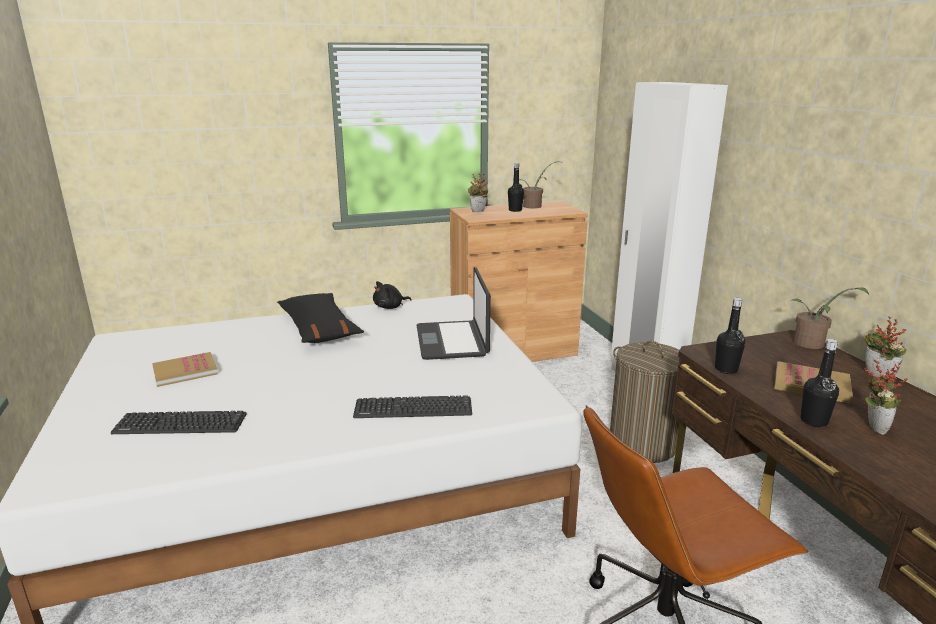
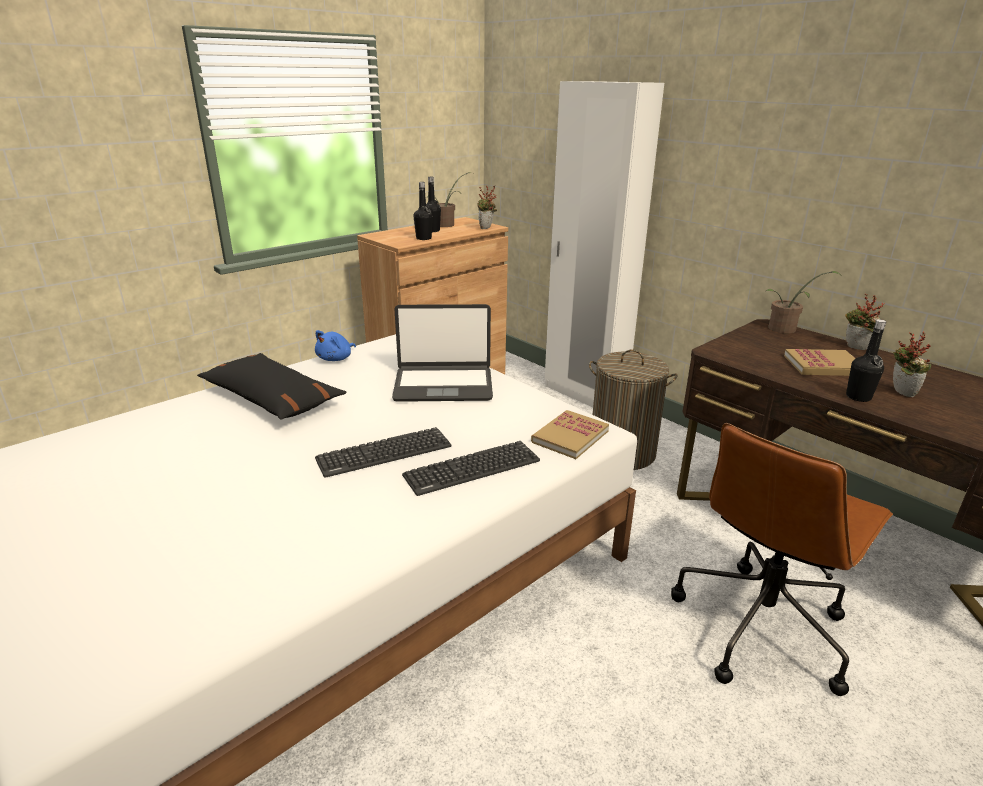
camera: 25 degrees left, 5 degrees up
keyboard [111,411,247,434] -> keyboard moved to [315,427,452,478]
book [152,352,218,387] -> book moved to [531,410,609,459]
black plush toy [373,281,411,309] -> blue plush toy [315,330,356,361]
laptop [417,267,491,360] -> laptop turned 60 degrees counterclockwise [392,304,493,402]
potted plant [468,173,488,212] -> potted plant moved to [477,186,497,229]
black bottle [715,297,745,374] -> black bottle moved to [414,182,433,240]

